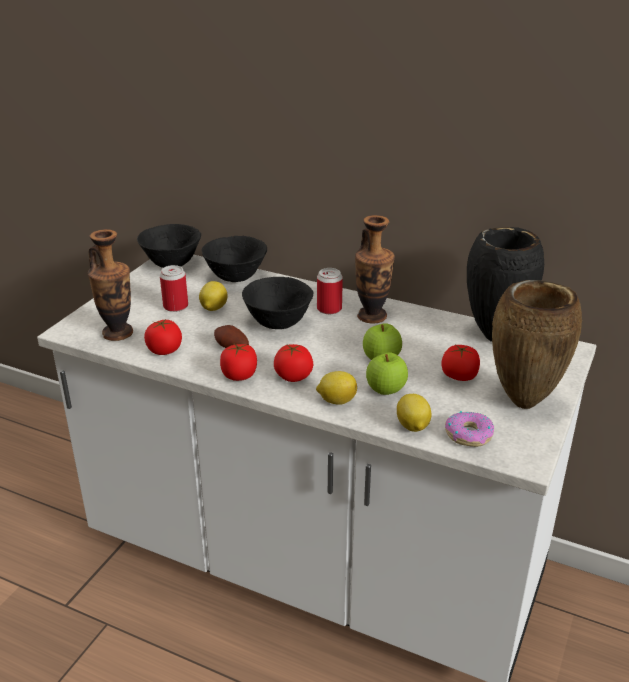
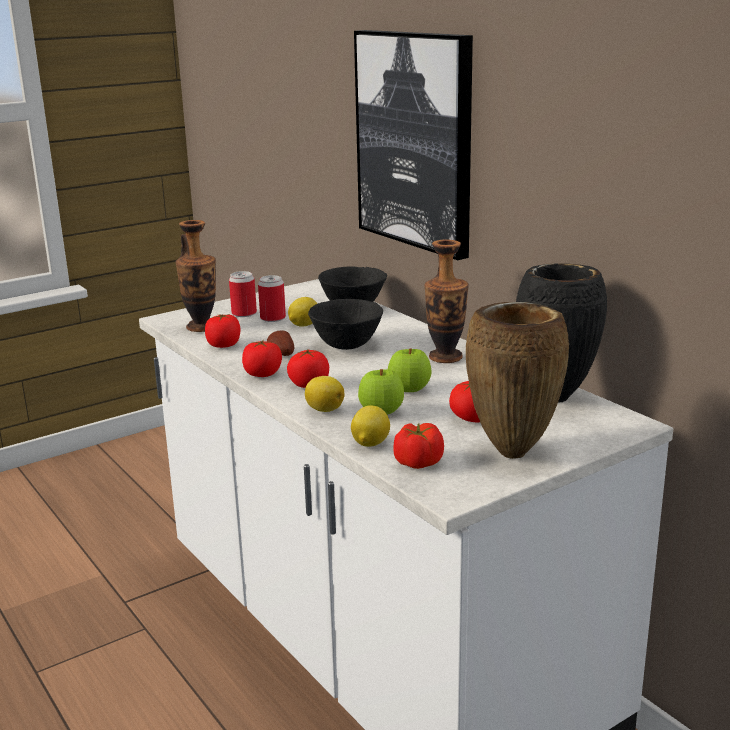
camera: 30 degrees right, 10 degrees down
black bowl [137,224,201,268] -> none
can [317,268,343,314] -> can moved to [229,271,257,317]
donut [445,411,494,447] -> tomato [393,423,444,469]
none -> picture [354,30,473,260]

